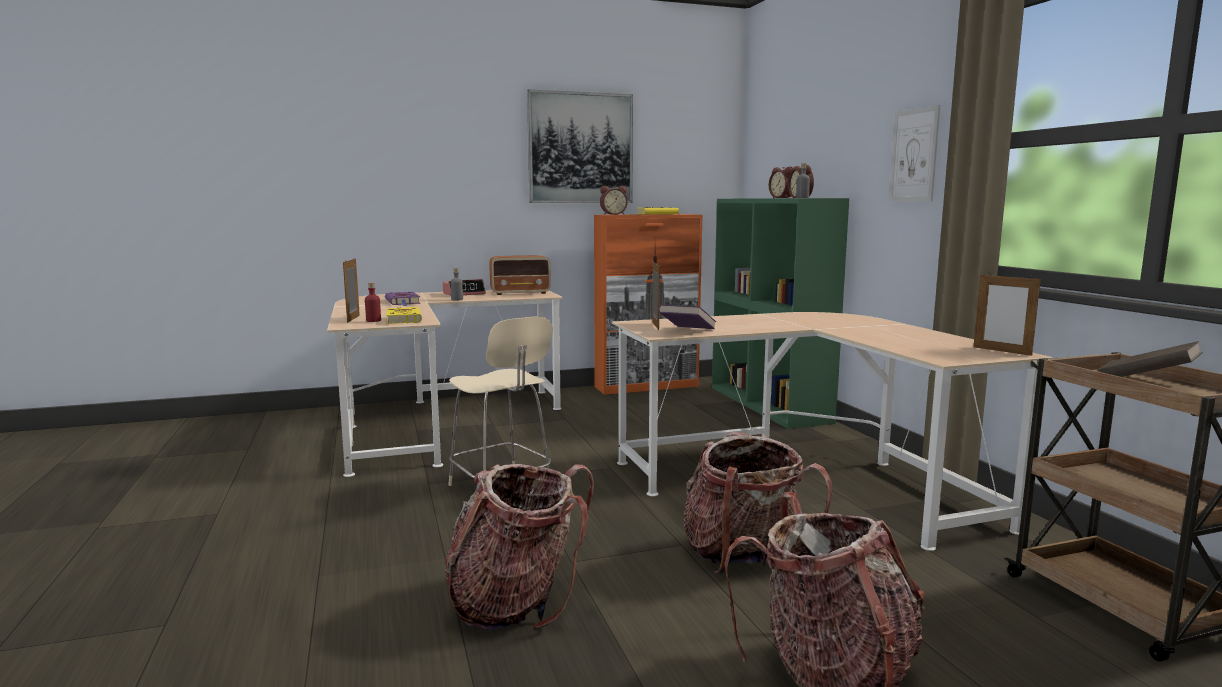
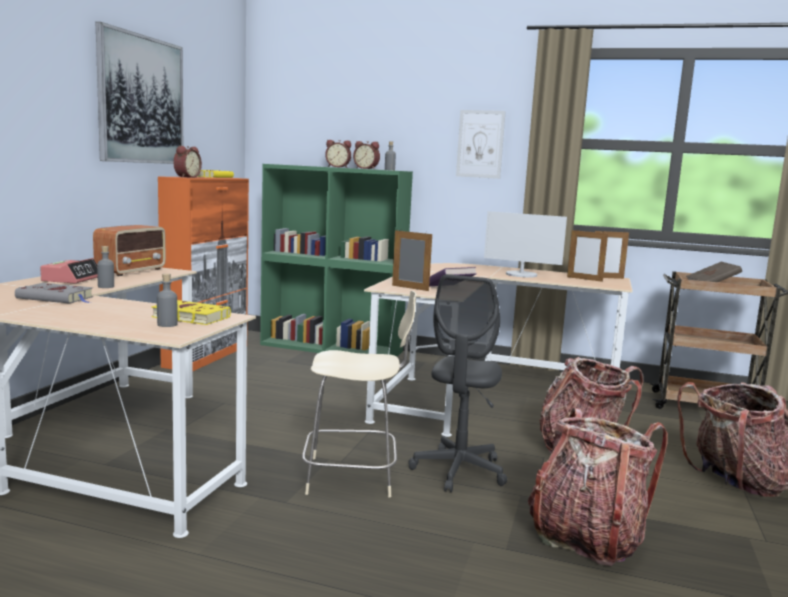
camera: 55 degrees left, 0 degrees up
picture frame [343,257,360,323] -> picture frame moved to [567,229,608,282]
red bottle [365,282,381,322] -> grey bottle [157,274,178,327]
purple book [385,292,420,306] -> grey book [15,283,94,304]
none -> grey office chair [408,274,507,493]
none -> monitor [484,211,567,278]

